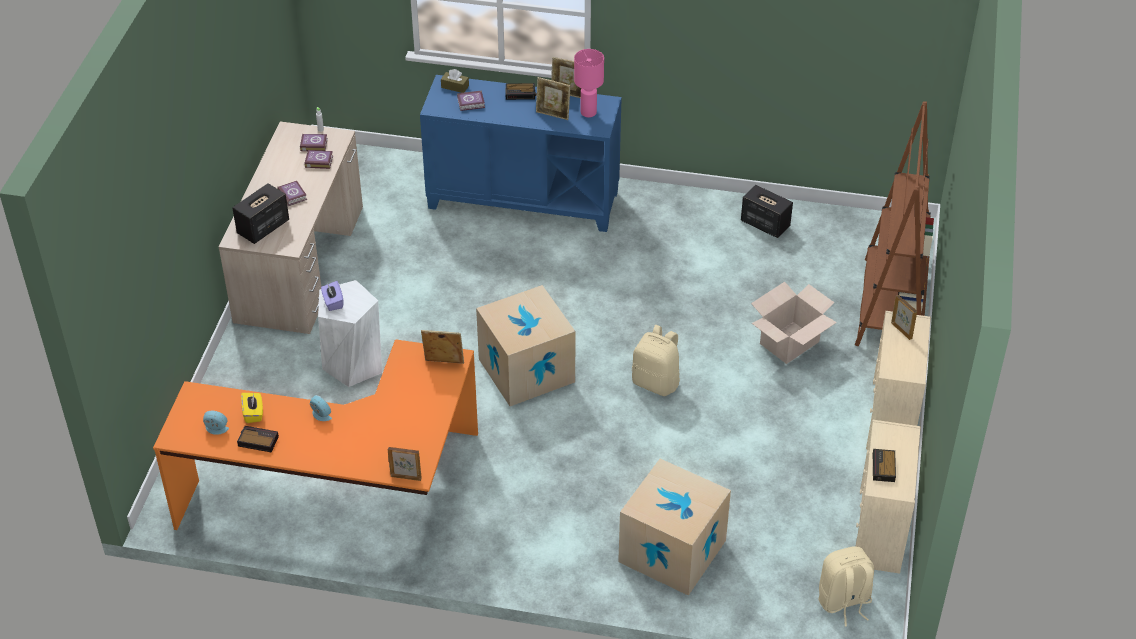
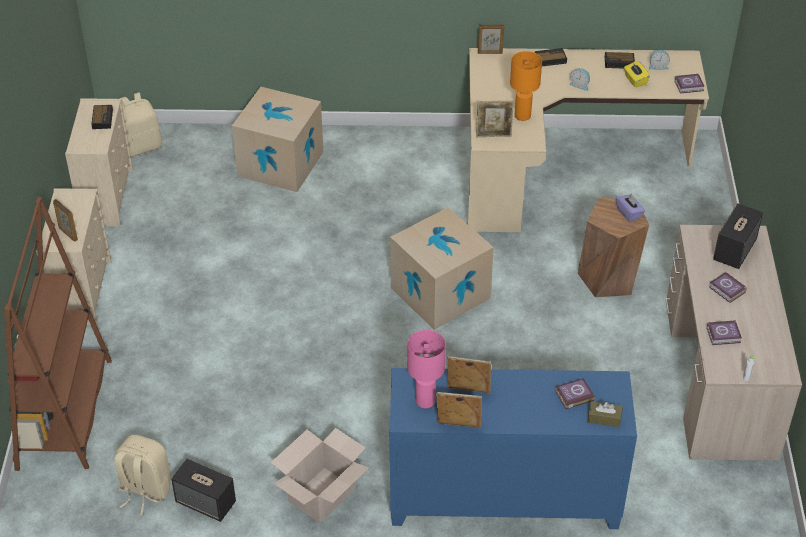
camera: 170 degrees right, 0 degrees up
orange desk [153,339,478,530] -> beige desk [468,48,709,232]
book [300,134,328,151] -> book moved to [674,74,705,94]
white stool [318,280,382,387] -> brown stool [578,198,649,298]
alarm clock [506,83,537,100] -> alarm clock moved to [535,48,567,66]
beige backpack [632,325,680,396] -> beige backpack moved to [114,435,171,515]
cardboard box [751,282,837,364] -> cardboard box moved to [271,428,369,523]
none -> orange table lamp [510,51,542,121]

